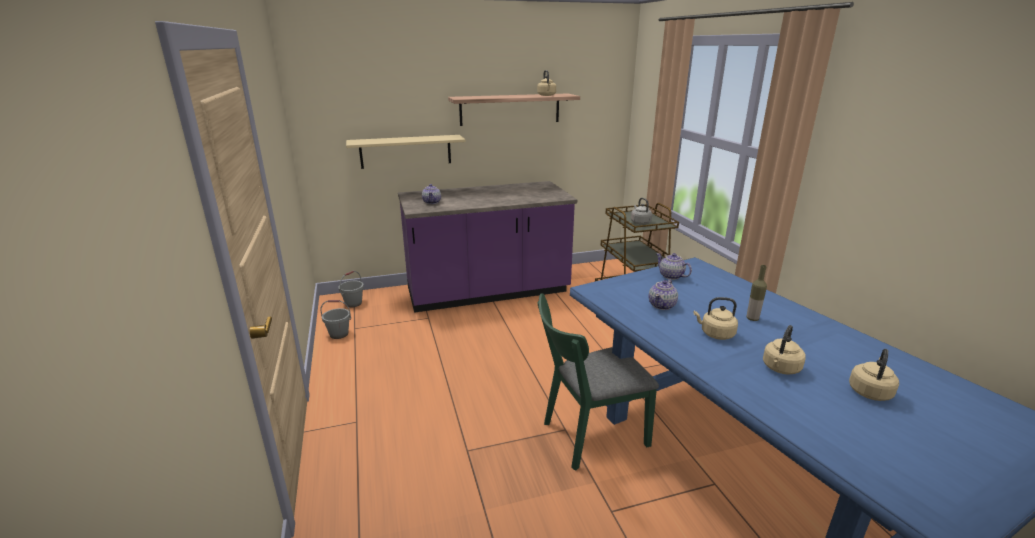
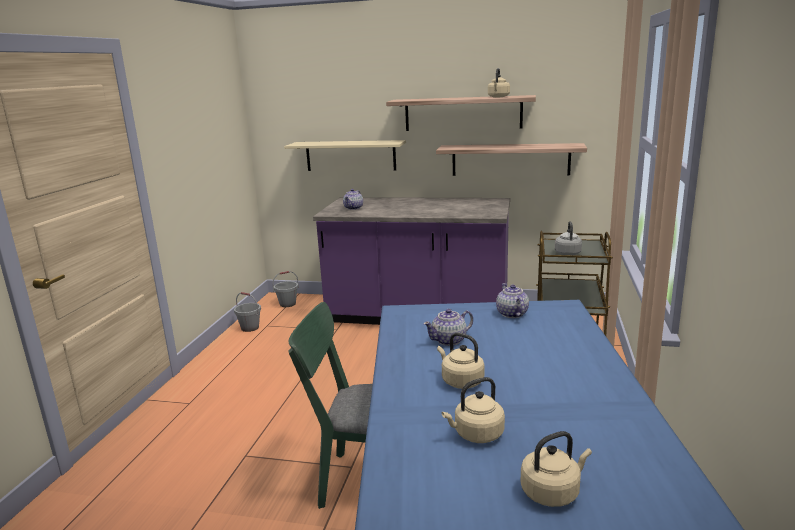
camera: 30 degrees right, 5 degrees down
bottle [746,265,767,321] -> none
none -> shelf [436,143,587,176]

